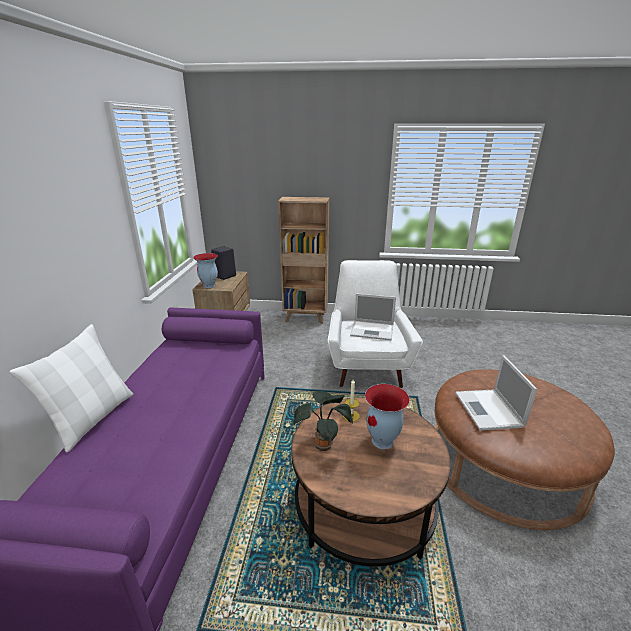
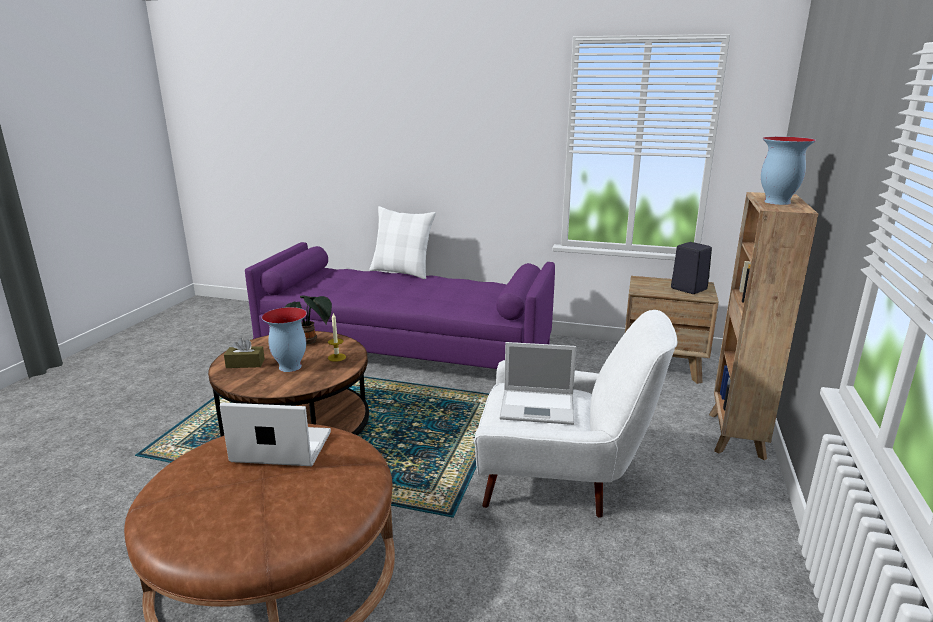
camera: 100 degrees right, 5 degrees down
vase [193,253,218,288] -> vase moved to [761,137,816,205]
laptop [350,293,396,341] -> laptop turned 105 degrees counterclockwise [500,342,576,425]
none -> brown tissue box [224,338,265,368]

